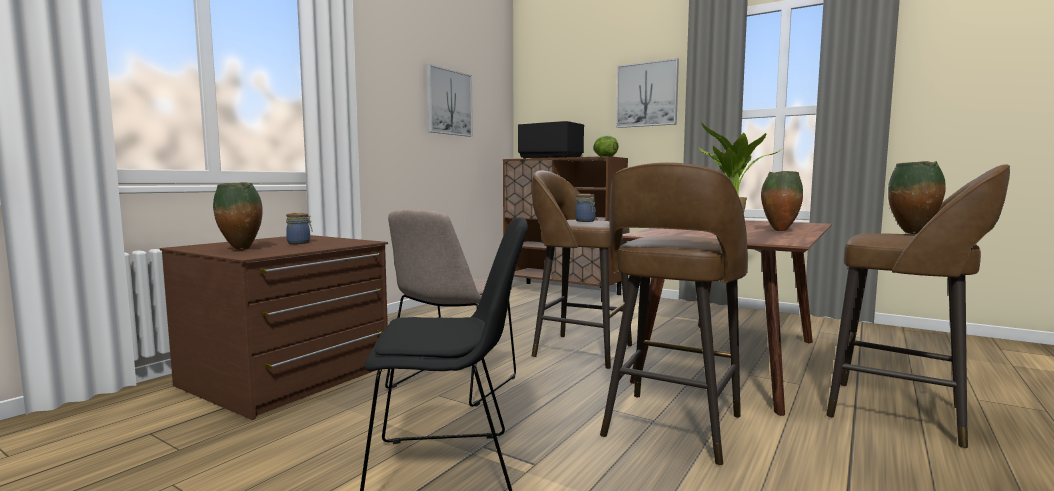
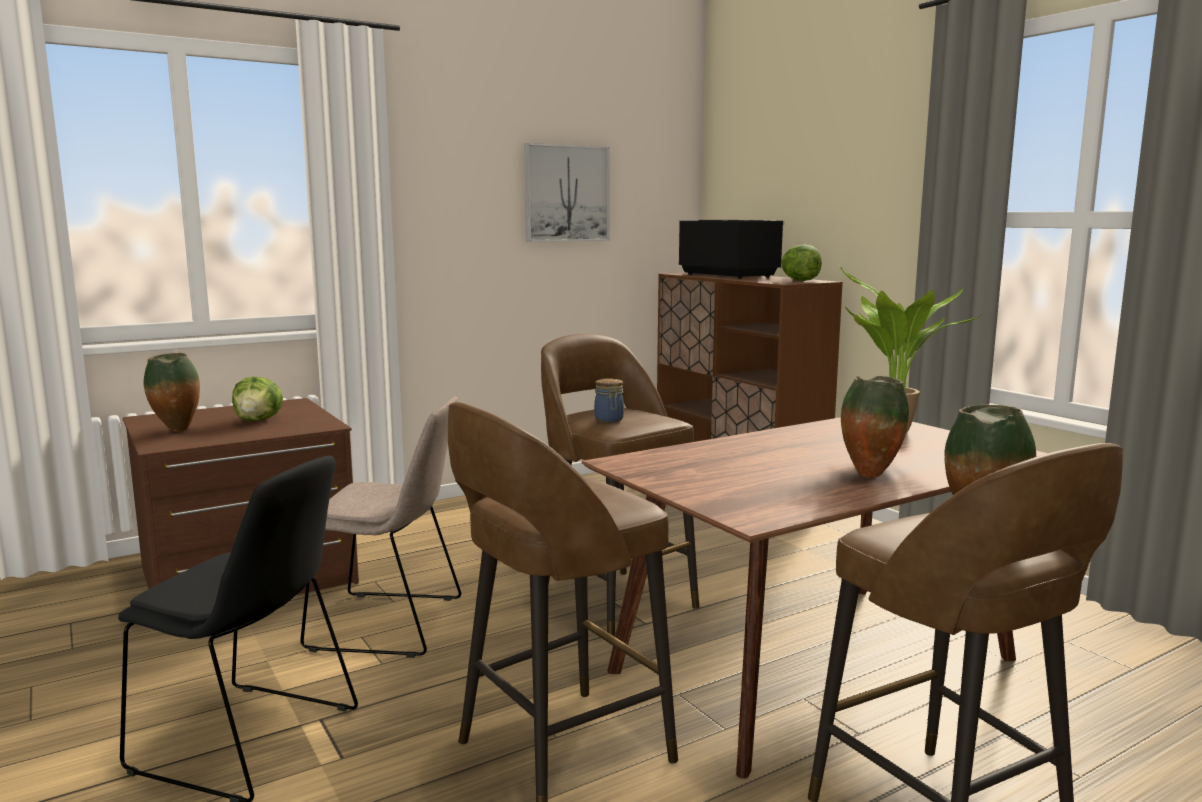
camera: 25 degrees right, 5 degrees up
jar [286,213,313,244] -> lettuce [232,377,283,421]
beige chair [385,209,516,407] -> beige chair turned 135 degrees counterclockwise [300,397,461,658]
picture [616,58,679,128] -> none

